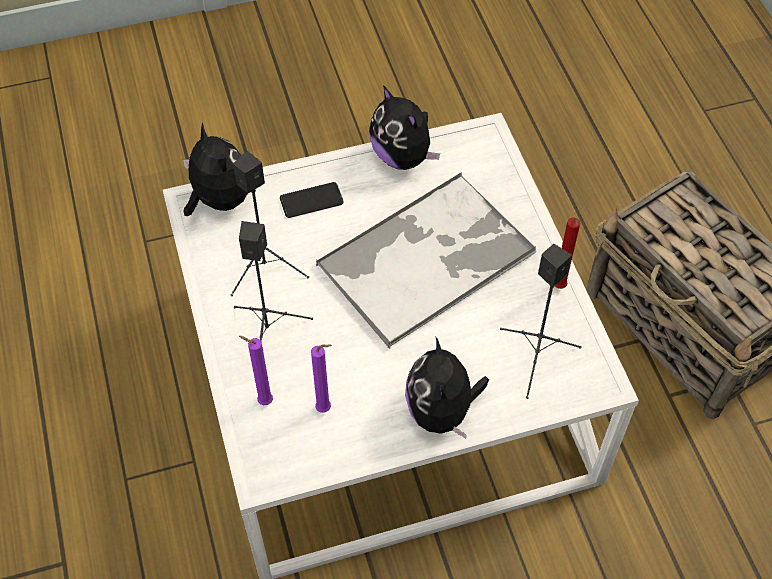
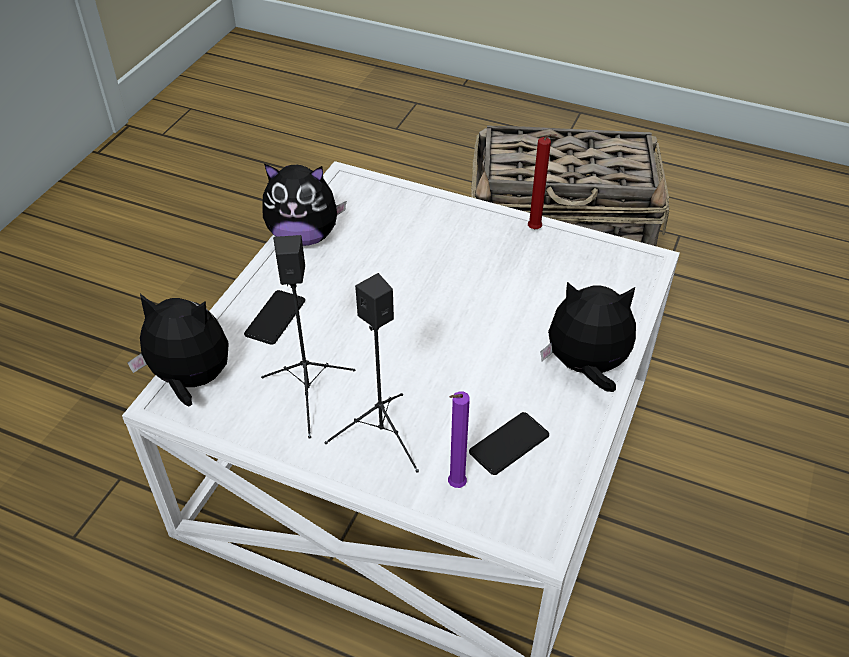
camera: 50 degrees left, 10 degrees down
purple candle [311,344,332,413] -> phone [469,412,549,475]
tray [316,172,537,349] -> none
plush toy [405,336,489,439] -> plush toy turned 150 degrees clockwise [541,282,636,392]
black speaker [500,244,582,399] -> none

